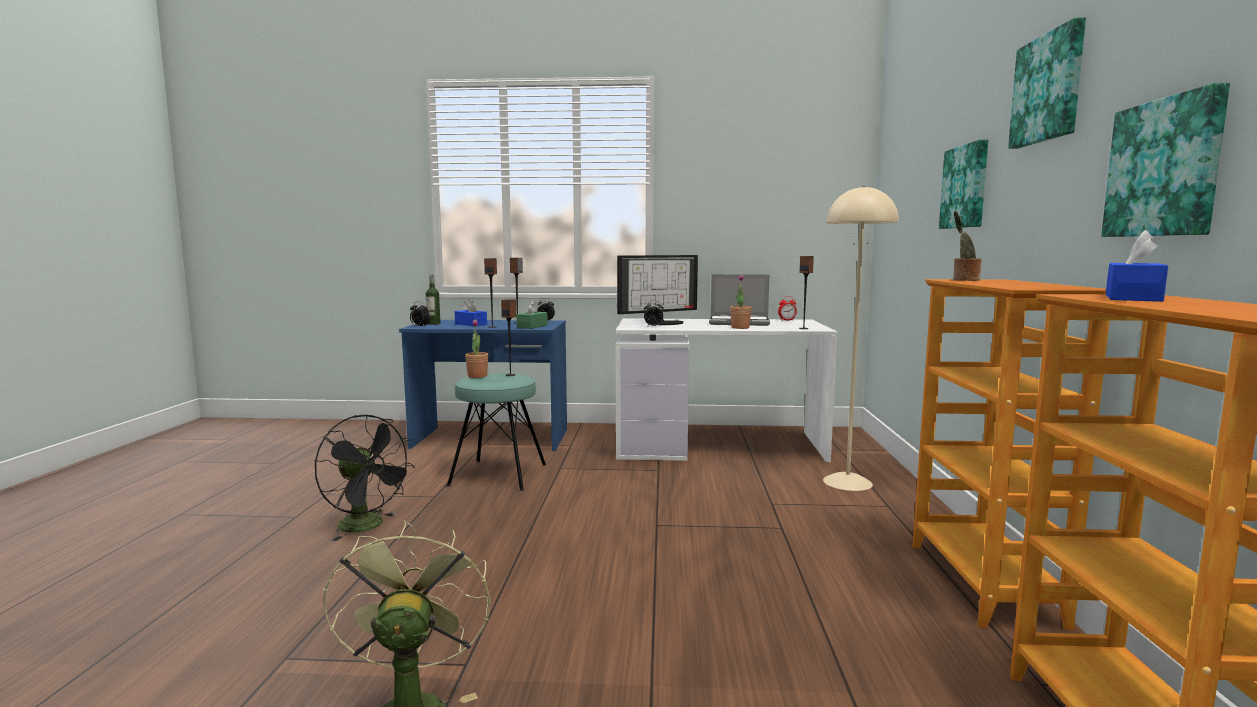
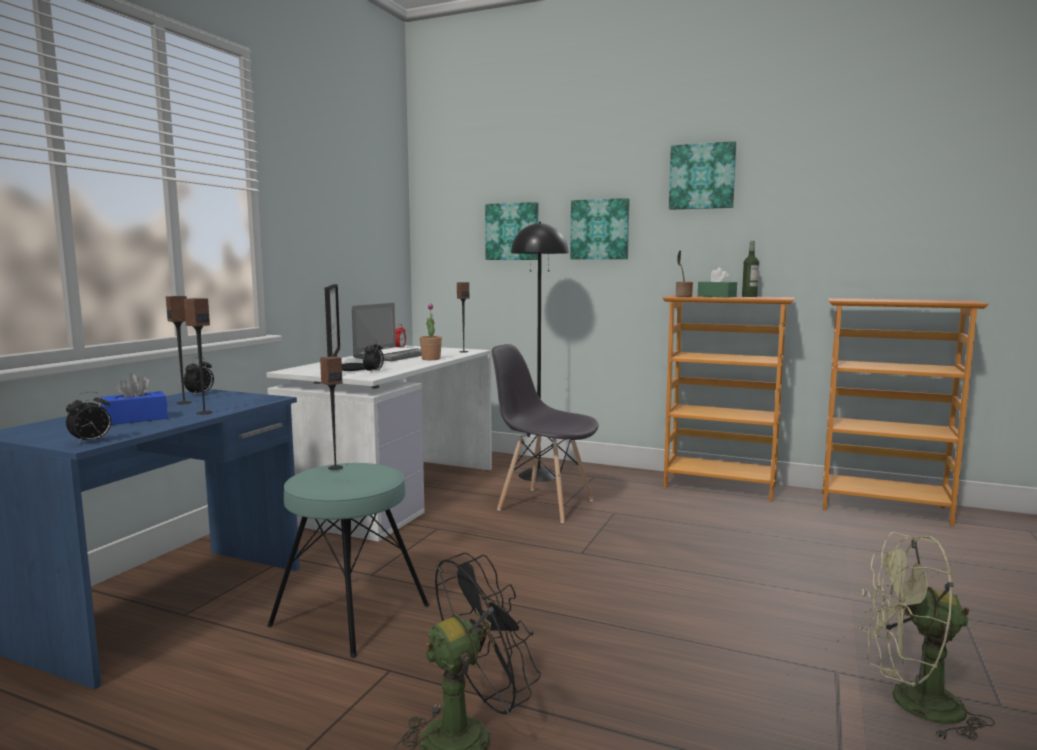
camera: 70 degrees left, 0 degrees up
bottle [426,274,440,325] -> bottle moved to [742,241,759,297]
potted plant [465,319,488,378] -> none
green tissue box [516,300,548,329] -> green tissue box moved to [698,268,737,298]
beige floor lamp [823,185,899,491] -> black floor lamp [511,222,569,482]
picture [1101,83,1230,237] -> picture moved to [485,202,538,260]
blue tissue box [1106,230,1168,302] -> none
none -> grey chair [492,344,599,523]

